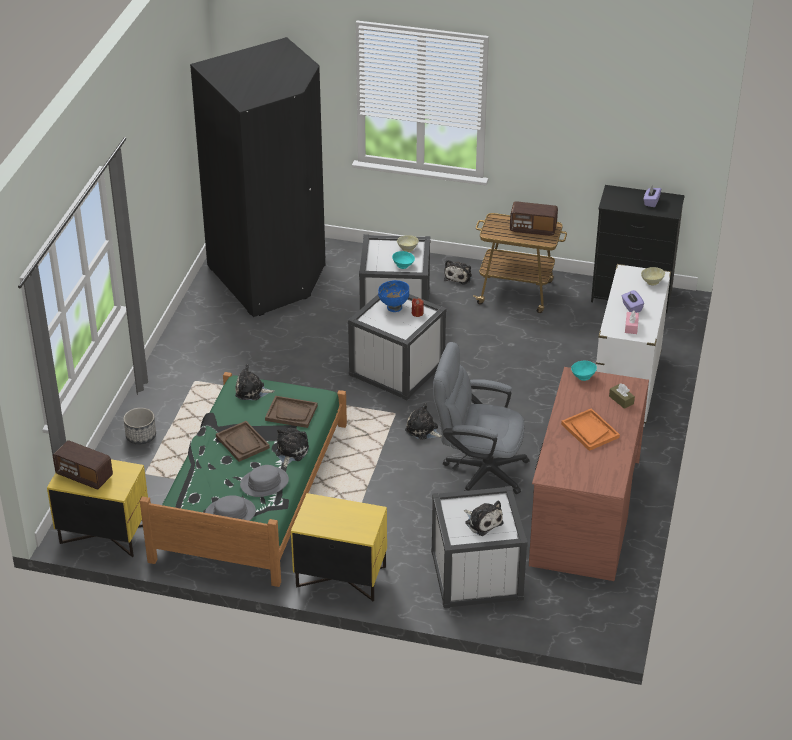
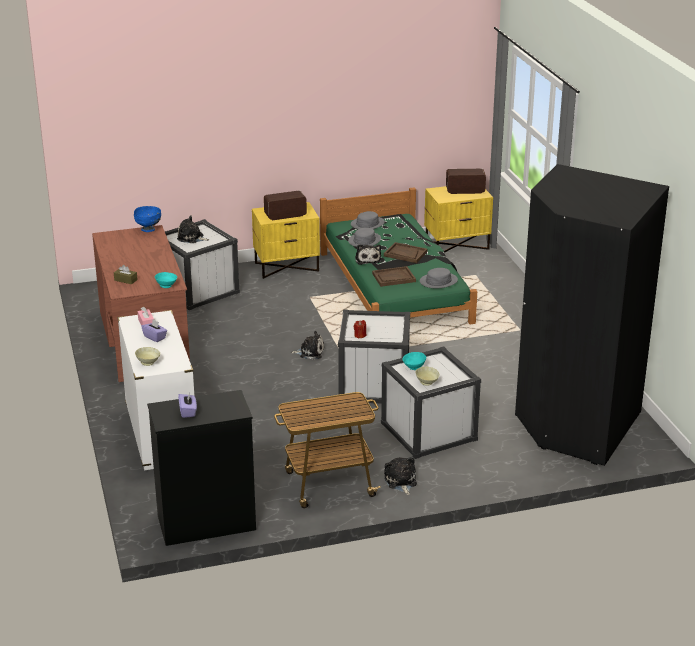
camera: 150 degrees right, 10 degrees down
planter [123,408,156,444] -> none
plush toy [235,364,275,400] -> grey hat [420,268,458,288]
blue bowl [378,280,409,312] -> blue bowl moved to [134,206,161,232]
grey office chair [433,342,529,494] -> none
radio [510,201,558,236] -> radio moved to [264,190,307,220]
orange tray [561,408,620,451] -> none

